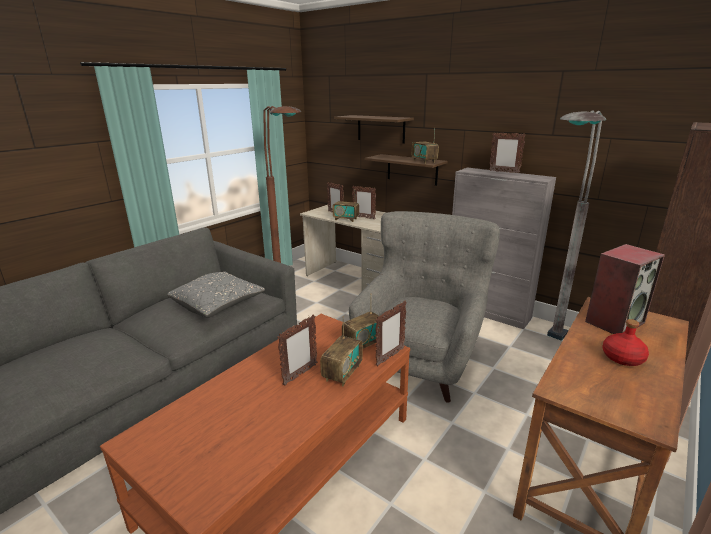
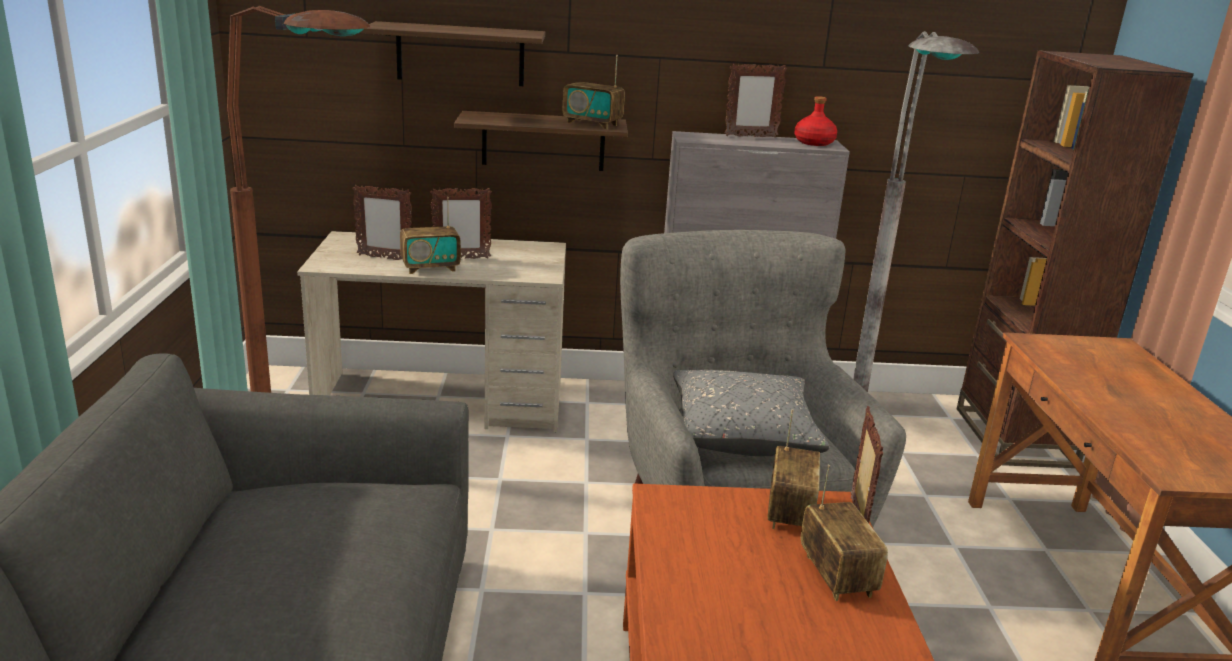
camera: 40 degrees left, 0 degrees up
grey pillow [167,271,265,318] -> grey pillow moved to [673,370,829,456]
picture frame [277,314,317,386] -> none
speaker [585,244,665,334] -> none
red bottle [602,319,649,366] -> red bottle moved to [794,96,837,146]

